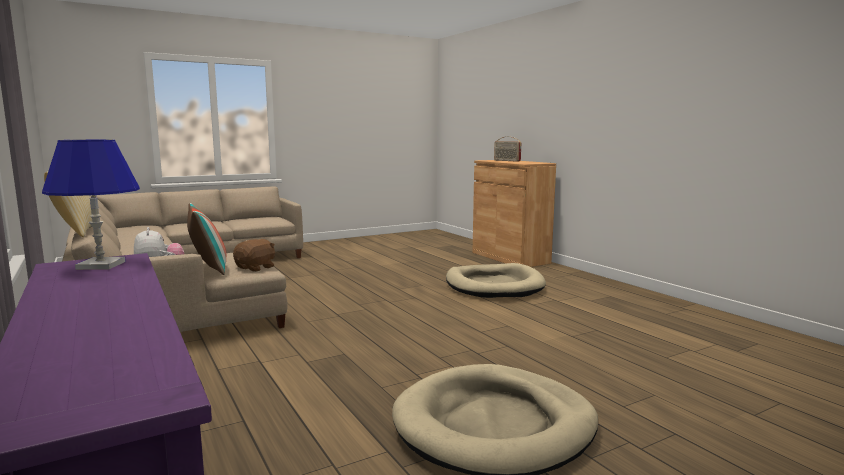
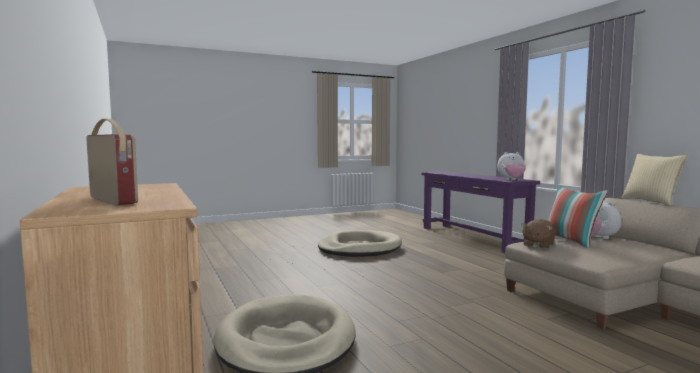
camera: 175 degrees left, 5 degrees down
blue table lamp [42,140,140,270] -> plush toy [497,152,526,180]

